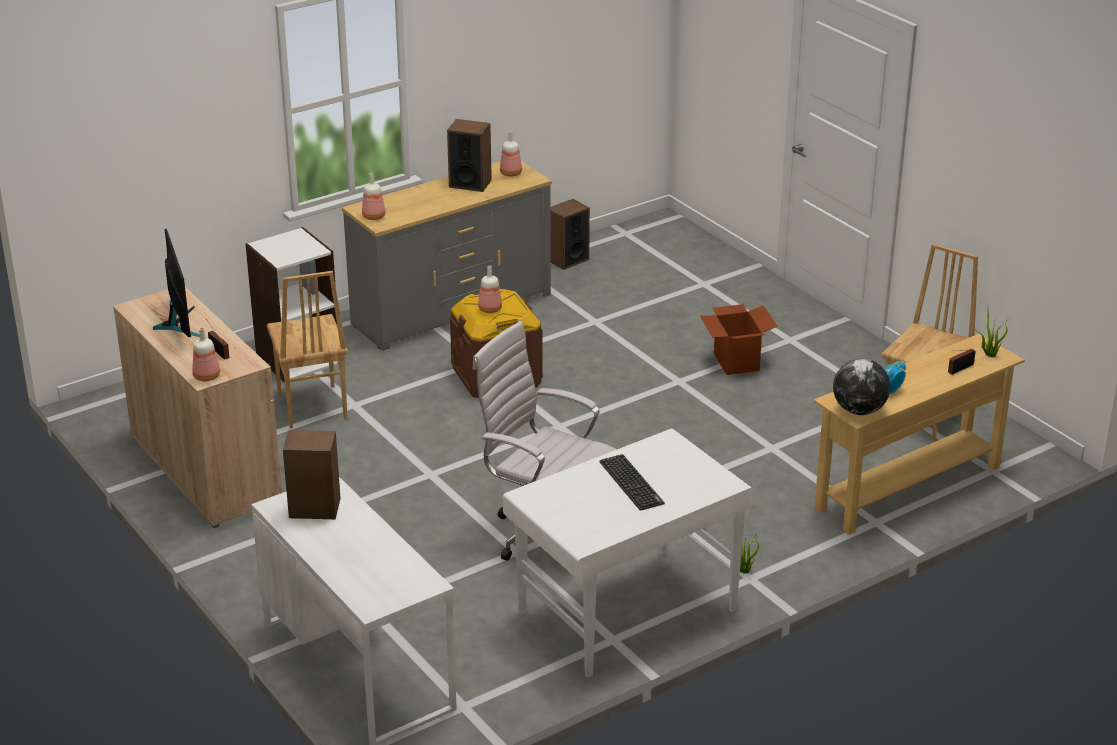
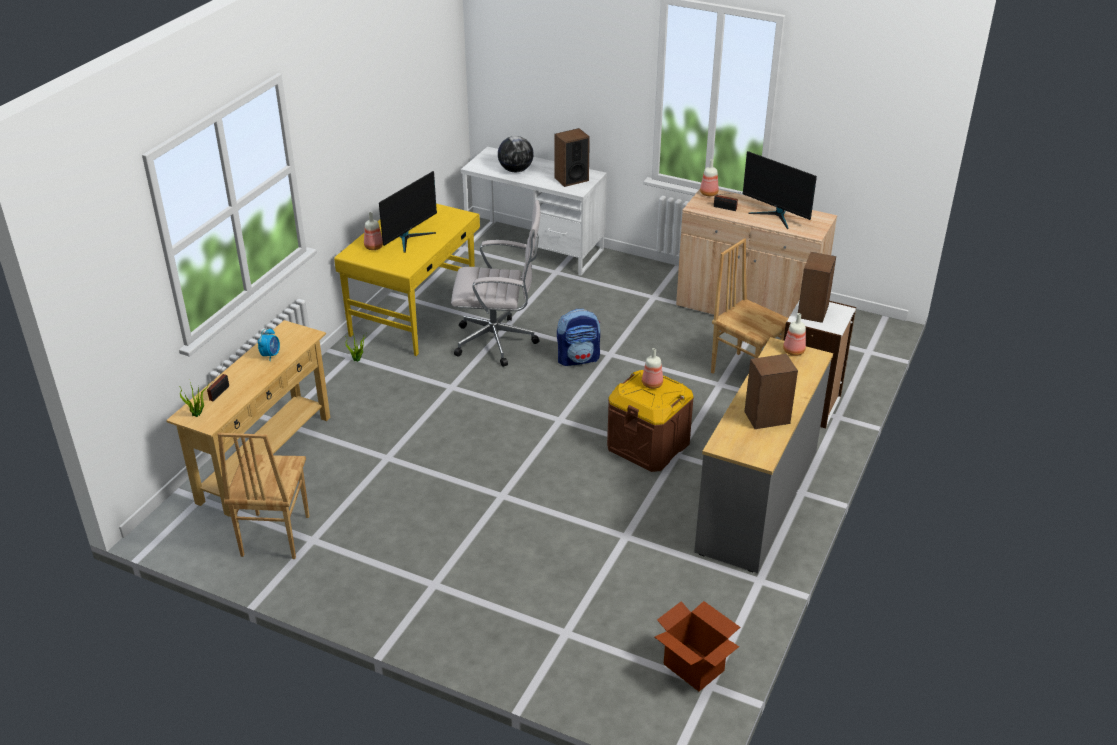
camera: 150 degrees right, 5 degrees up
bottle [500,131,522,177] -> bottle moved to [364,212,383,250]
white desk [503,428,753,677] -> yellow desk [334,204,480,356]
speaker [550,199,590,270] -> speaker moved to [798,252,836,323]
keyboard [599,454,665,511] -> monitor [379,171,437,253]
cardboard box [700,304,778,375] -> cardboard box moved to [655,601,740,691]
globe [833,359,890,415] -> globe moved to [498,136,534,172]
none -> backpack [557,309,600,366]

